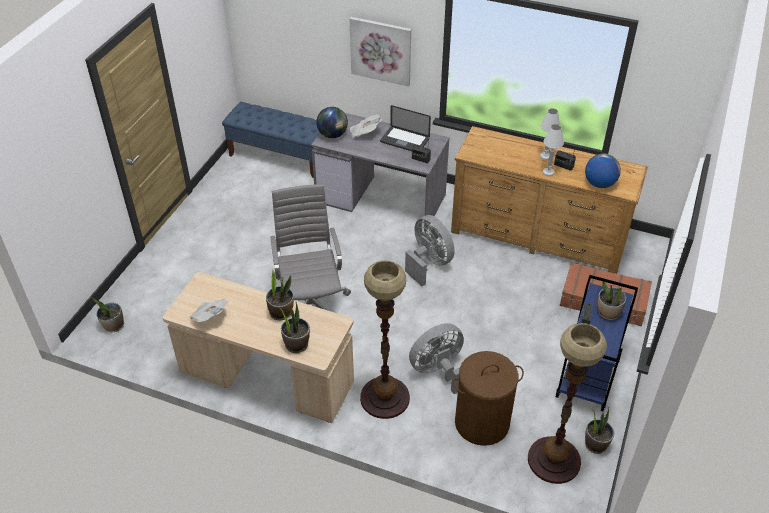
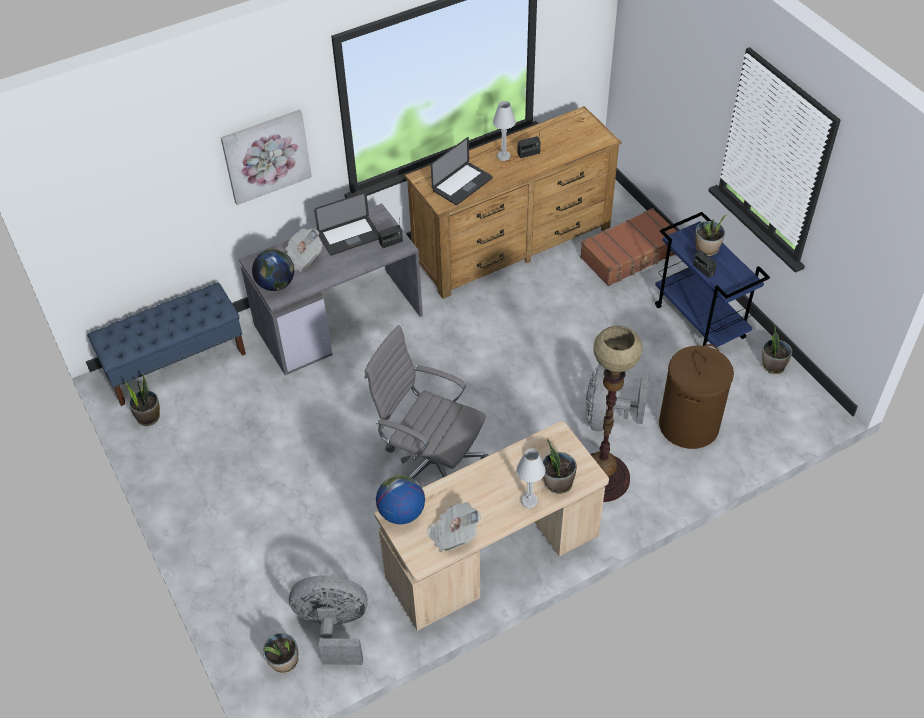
camera: 50 degrees left, 5 degrees up
potted plant [266,269,294,320] -> potted plant moved to [125,375,160,426]
grey fan [405,215,455,286] -> grey fan moved to [289,575,368,665]
floor lamp [528,323,607,484] -> none
white table lamp [543,124,564,176] -> white table lamp moved to [516,448,545,508]
globe [585,153,621,188] -> globe moved to [376,475,425,524]
none -> laptop [431,137,493,205]

